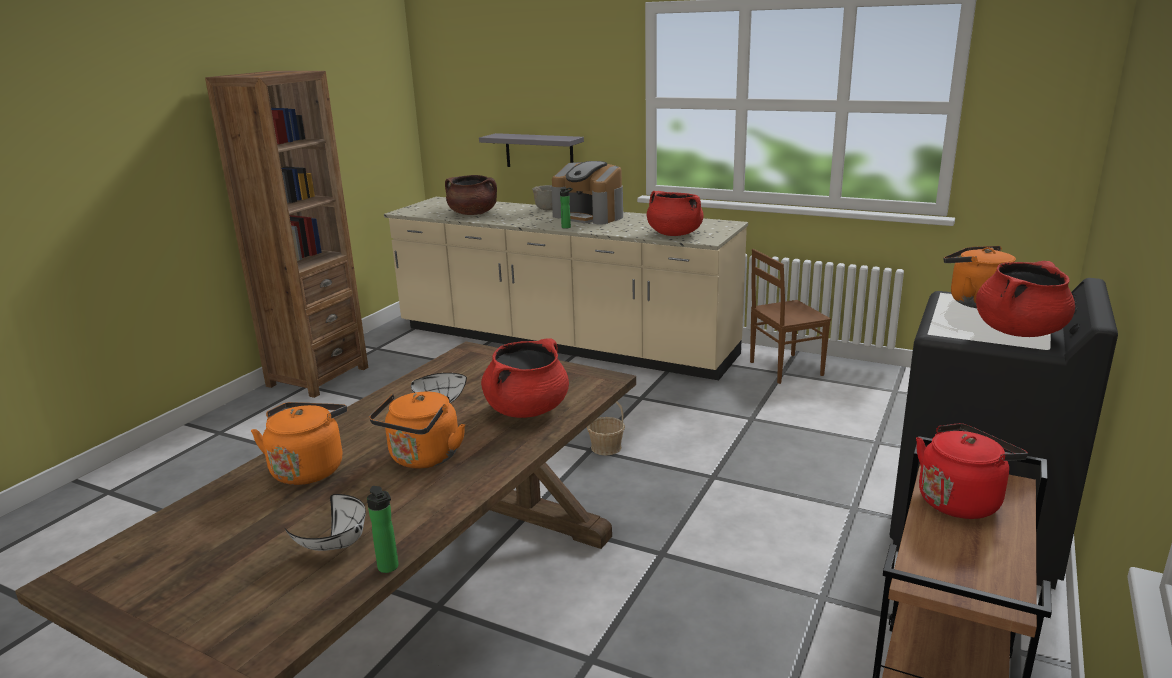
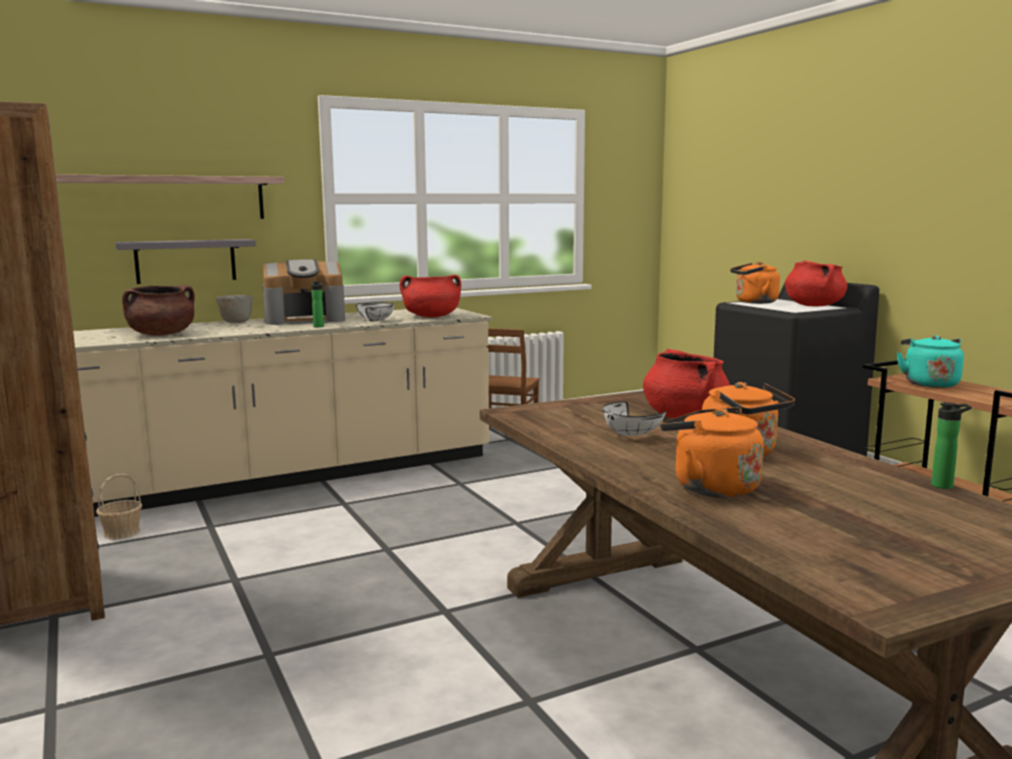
camera: 55 degrees left, 10 degrees down
white bowl [285,494,366,551] -> white bowl moved to [356,303,394,322]
basket [587,401,625,456] -> basket moved to [96,473,142,540]
red kettle [916,423,1028,519] -> turquoise kettle [897,335,964,388]
none -> shelf [55,174,284,219]

